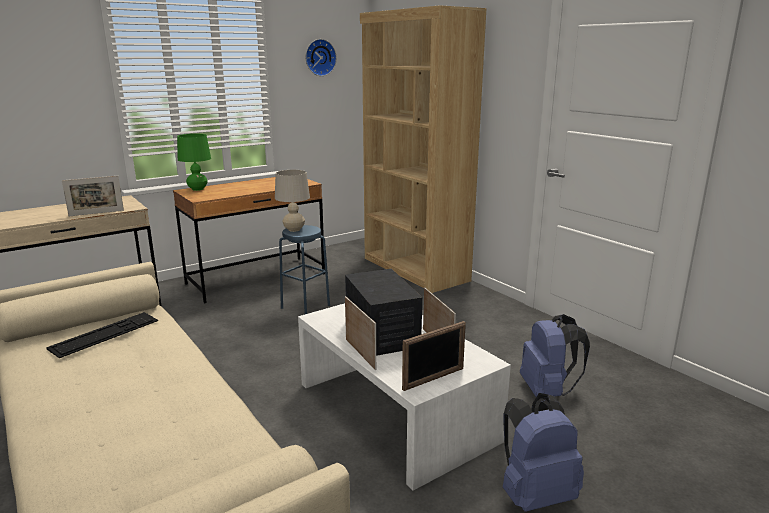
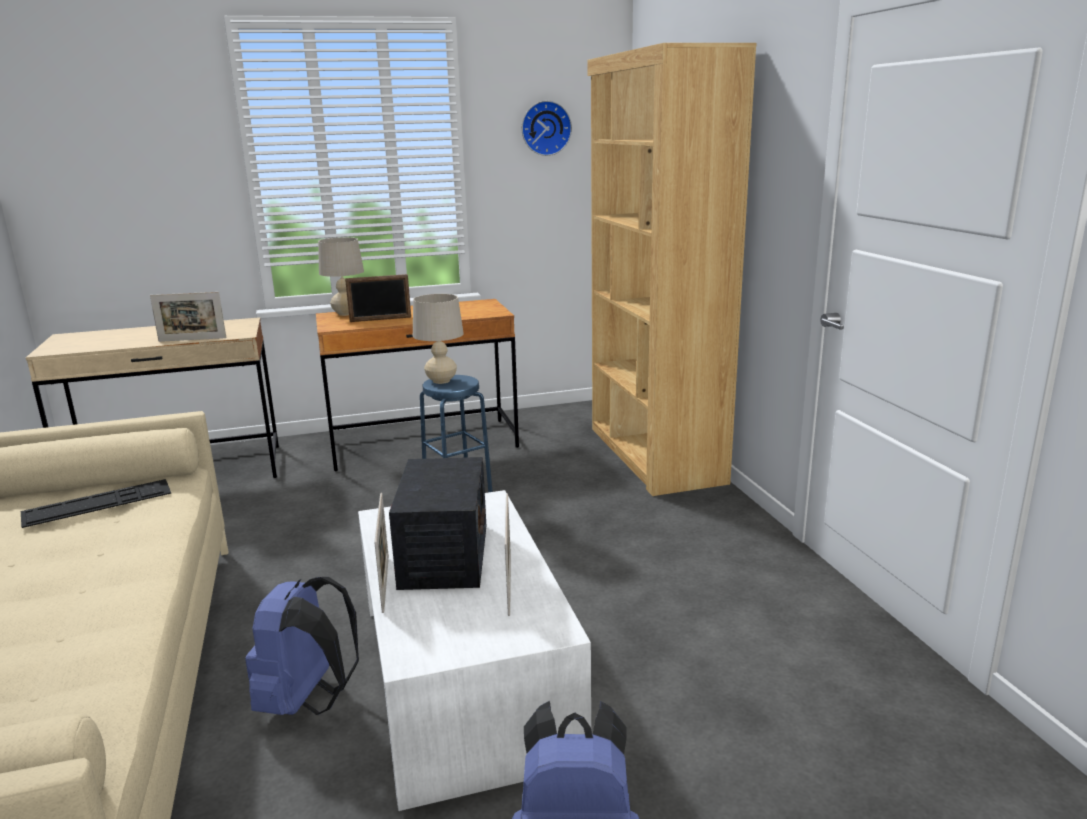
camera: 20 degrees right, 0 degrees up
green table lamp [177,134,211,191] -> beige table lamp [318,237,364,316]
picture frame [402,321,466,391] -> picture frame moved to [345,274,411,322]
blue backpack [520,314,590,397] -> blue backpack moved to [245,577,359,715]

